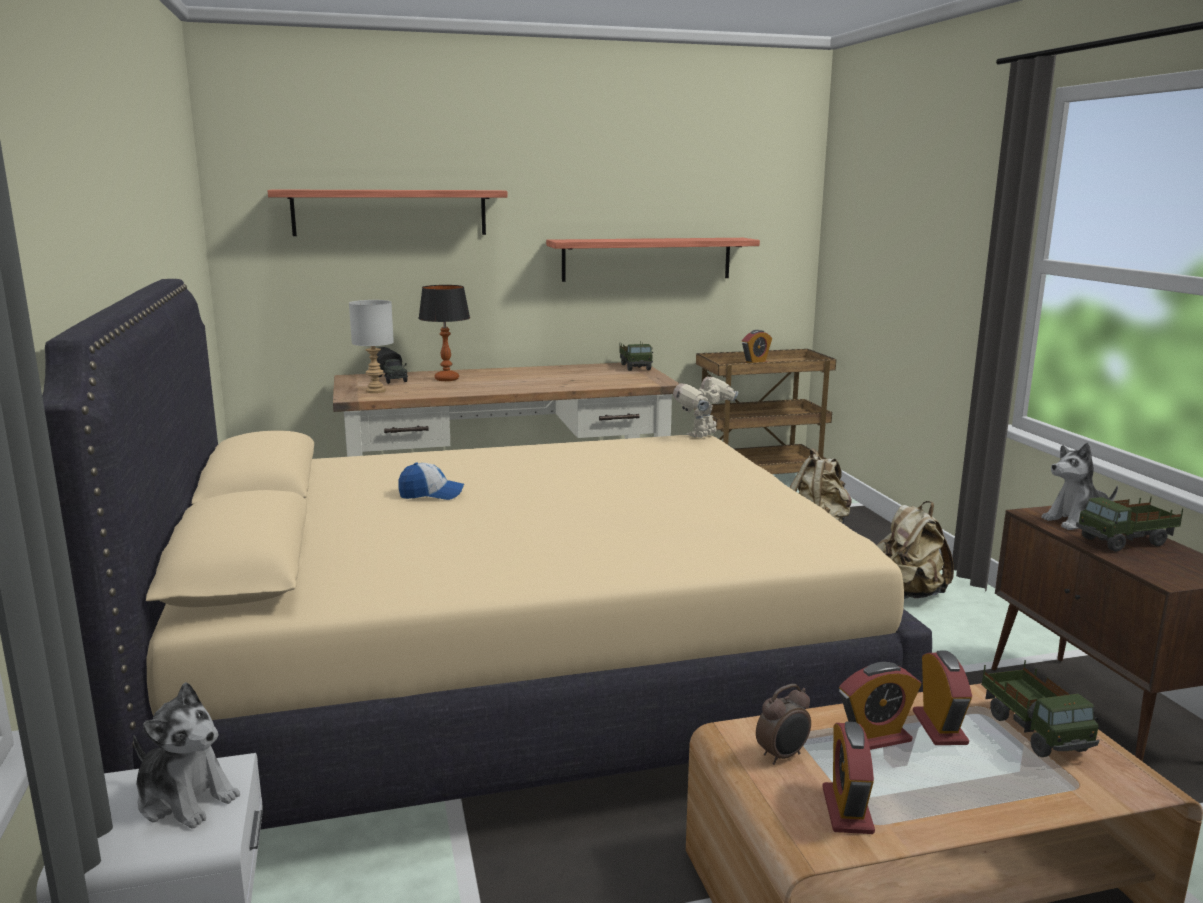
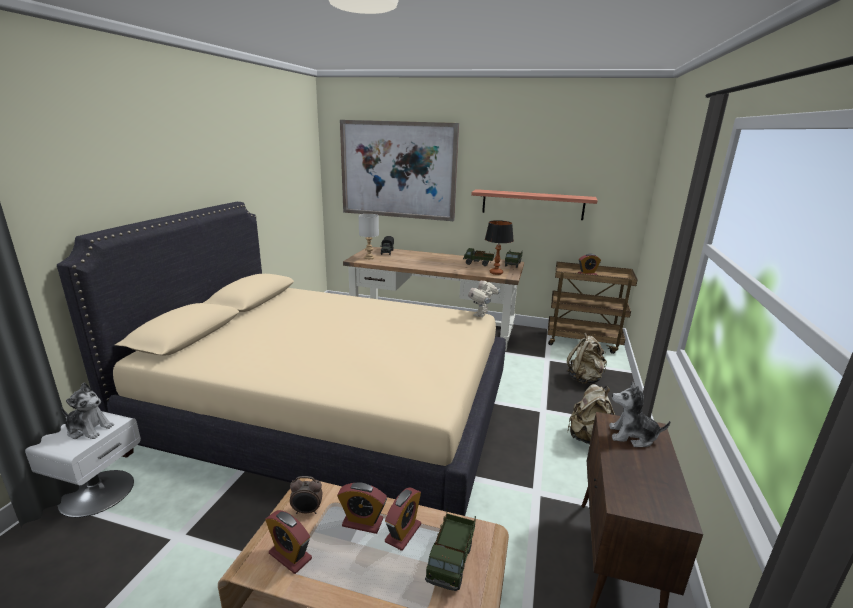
camera: 30 degrees right, 5 degrees up
plush toy [133,682,240,829] -> plush toy turned 45 degrees counterclockwise [61,382,114,439]
shelf [268,190,508,236] -> picture [340,120,459,221]
cap [399,462,464,500] -> none
table lamp [418,285,470,381] -> table lamp moved to [485,220,514,275]
toy robot [673,372,738,438] -> toy robot turned 45 degrees counterclockwise [468,281,500,317]
alarm clock [822,722,875,834] -> alarm clock turned 90 degrees counterclockwise [266,510,312,574]
toy truck [1076,497,1183,552] -> toy truck moved to [463,248,494,266]

